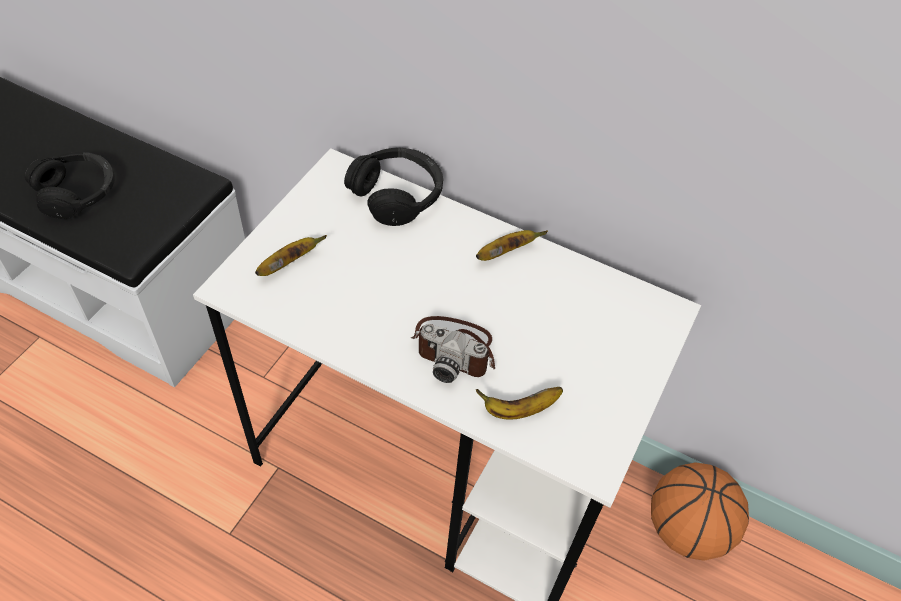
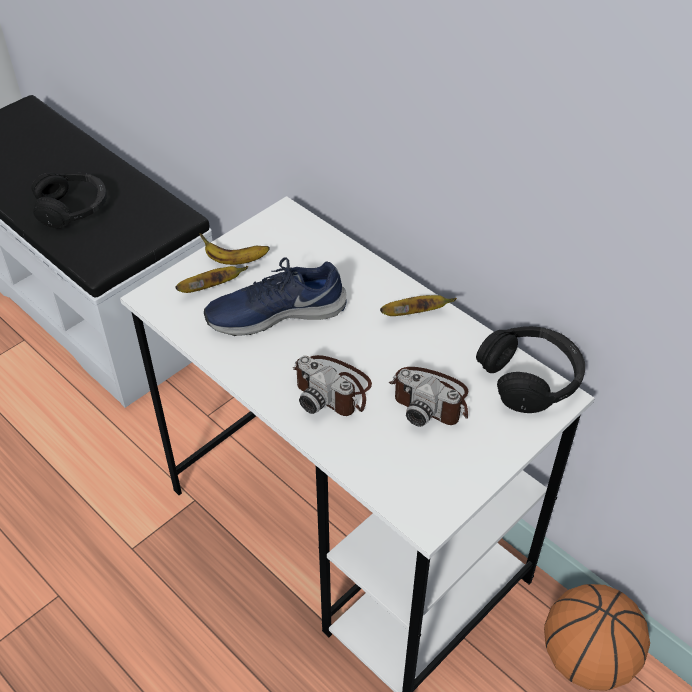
camera: 20 degrees right, 5 degrees down
black headphones [344,148,443,226] -> black headphones moved to [476,326,585,413]
banana [476,387,563,420] -> banana moved to [200,233,270,265]
none -> blue shoe [204,258,347,336]
none -> camera [388,367,468,427]

